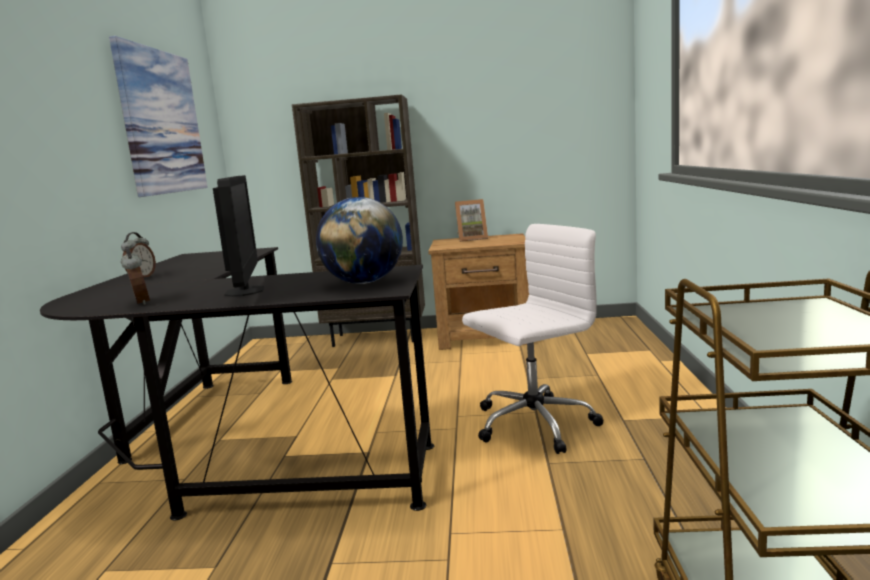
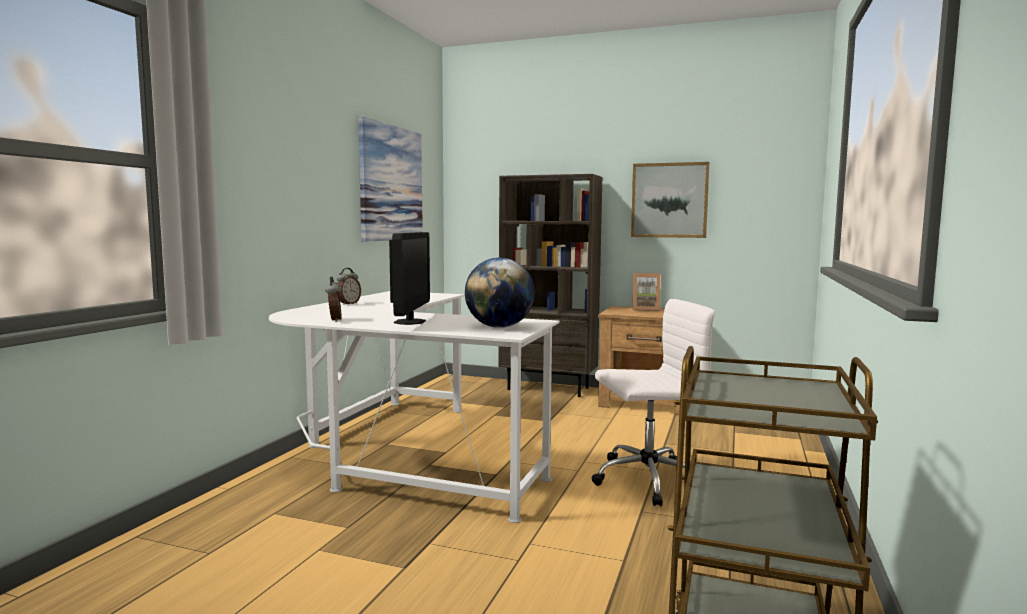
camera: 15 degrees right, 5 degrees down
black desk [40,247,434,521] -> white desk [269,291,559,523]
none -> picture [631,162,710,238]

